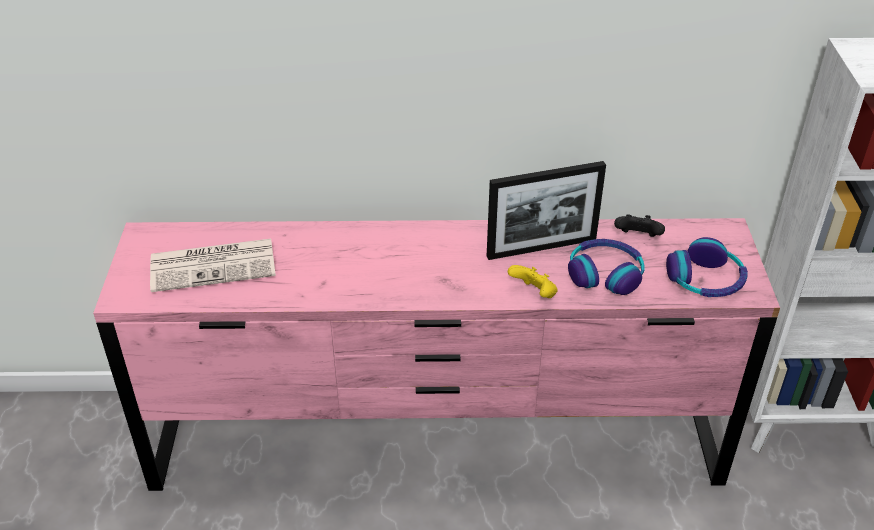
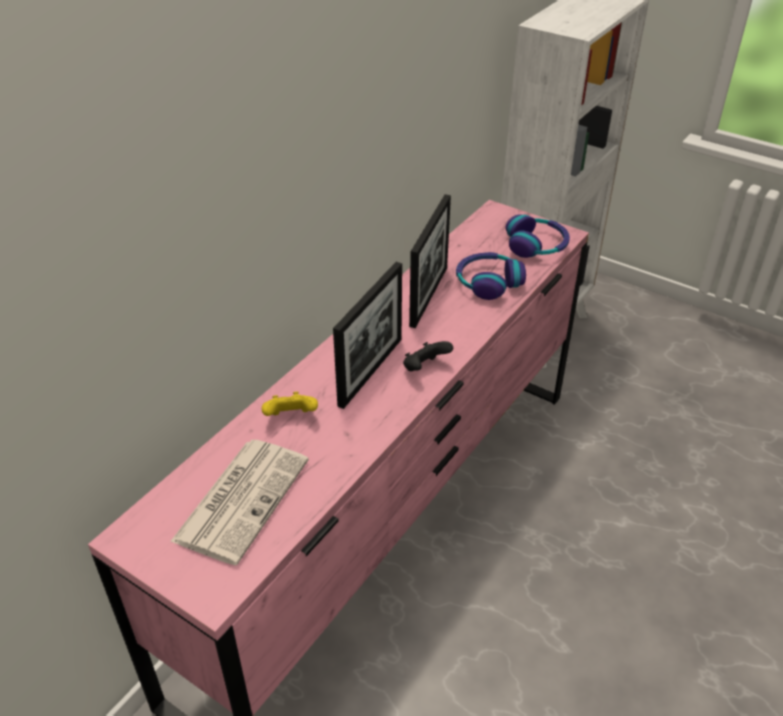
camera: 55 degrees left, 0 degrees up
yellow game controller [508,265,558,298] -> yellow game controller moved to [262,392,318,416]
black game controller [614,214,665,237] -> black game controller moved to [403,341,453,371]
none -> picture frame [333,262,402,409]

